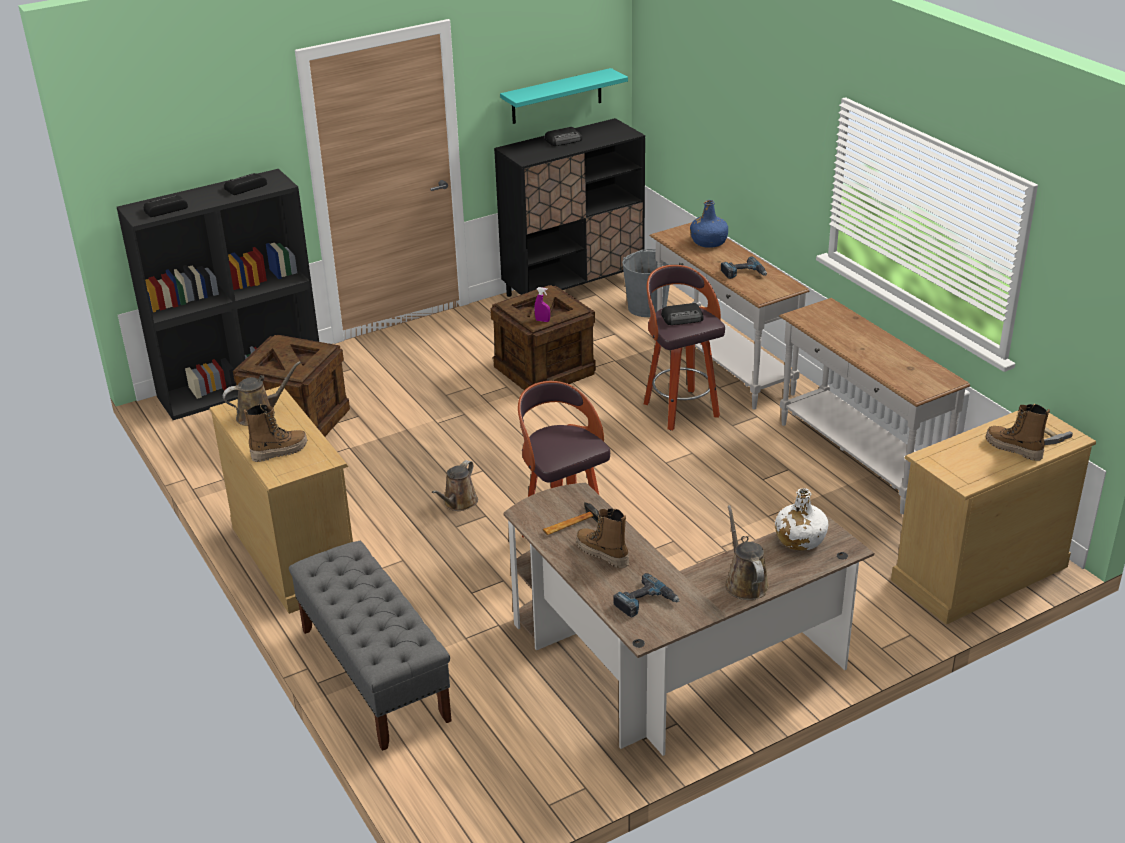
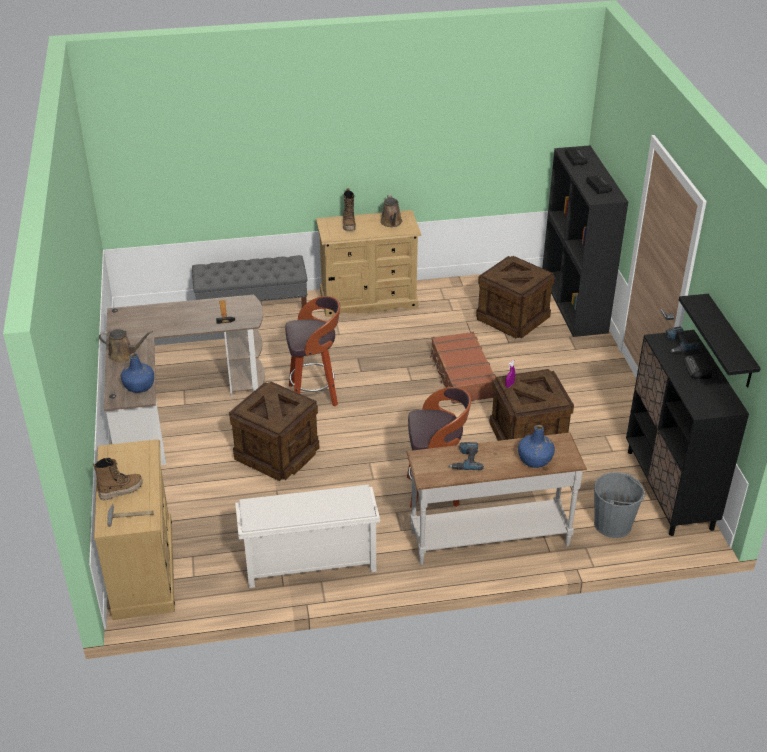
camera: 110 degrees right, 5 degrees up
brown watering can [432,460,478,511] -> none
turquoise shelf [500,68,628,124] -> black shelf [679,294,761,388]
boot [576,509,629,568] -> none
power drill [614,573,680,617] -> power drill moved to [665,326,700,353]
radio [661,303,704,325] -> none
white bottle [775,488,828,551] -> blue bottle [121,353,154,393]
white console table [779,298,970,514] -> white shoe rack [235,485,380,588]
none -> crate [229,382,320,481]
none -> brown suitcase [430,331,496,404]

